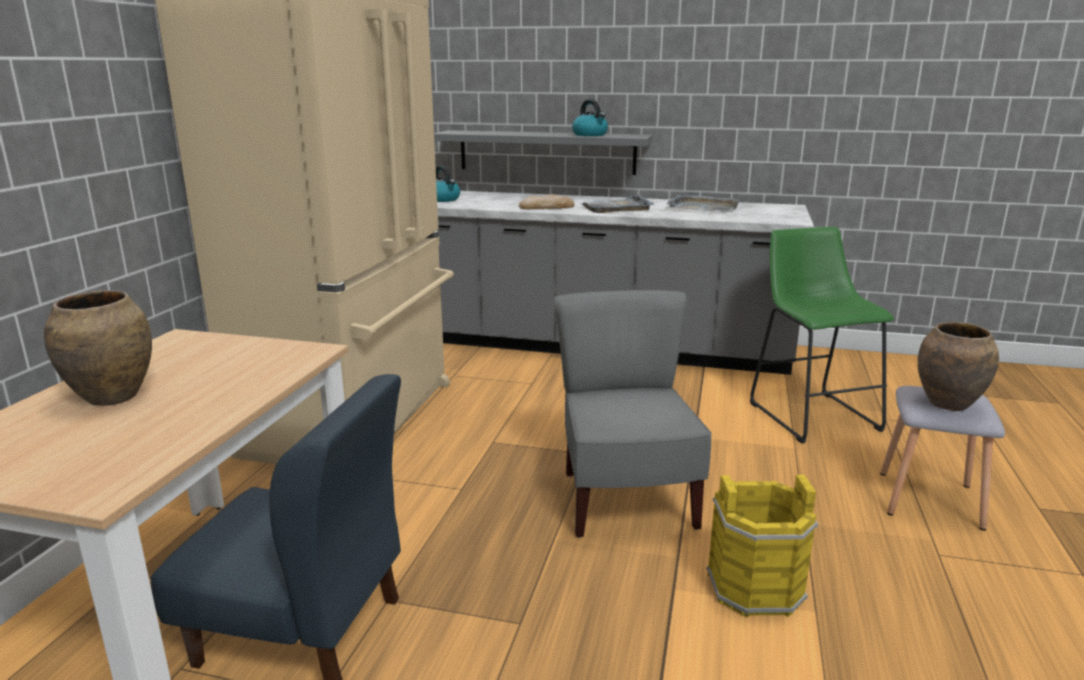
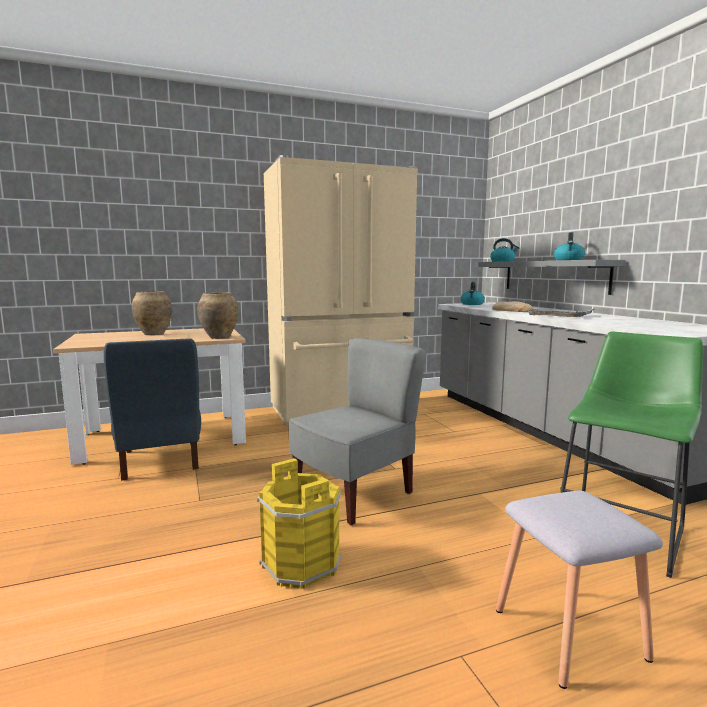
camera: 55 degrees right, 10 degrees down
grey tray [667,193,740,213] -> none
brown vase [918,322,999,411] -> brown vase moved to [198,292,238,339]
none -> kettle [490,238,519,262]

